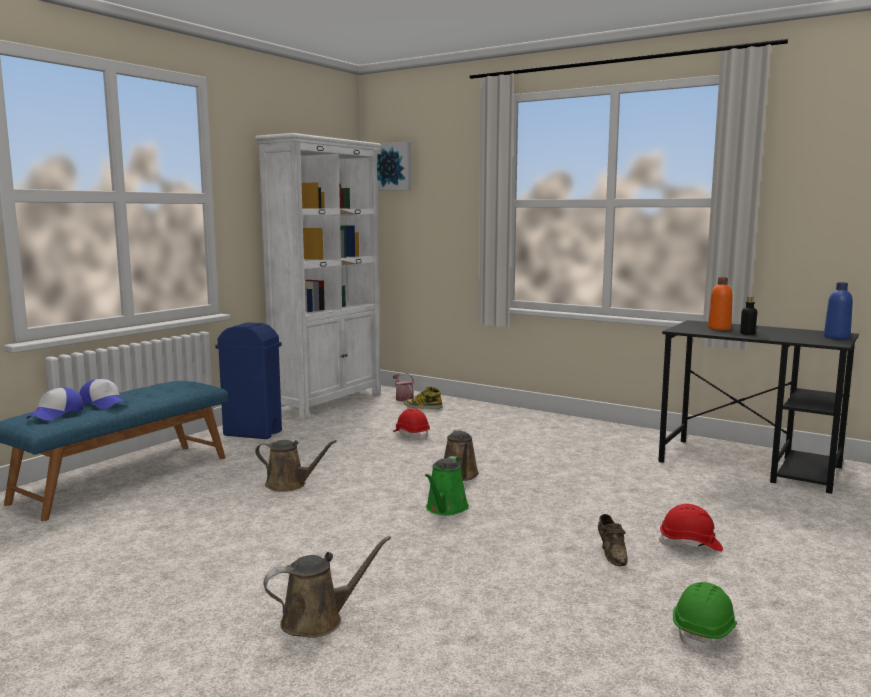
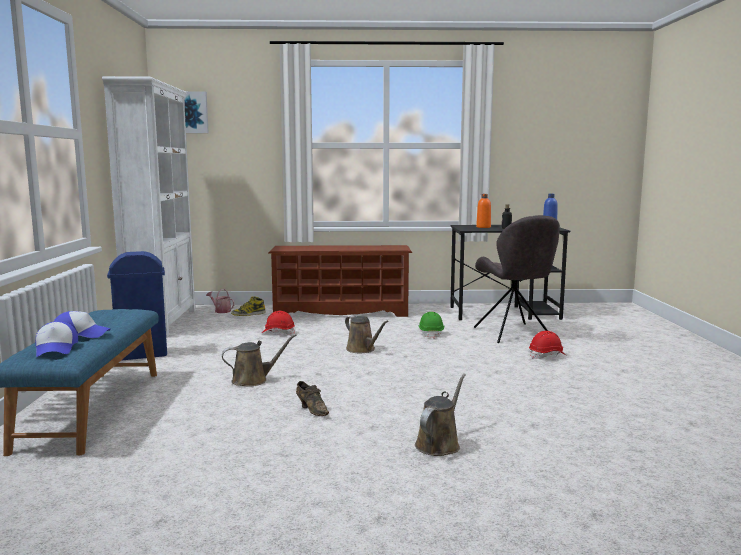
camera: 35 degrees left, 0 degrees up
green watering can [425,456,469,515] -> none
brown shoe [598,514,628,566] -> brown shoe moved to [296,381,329,416]
green hard hat [673,582,738,653] -> green hard hat moved to [418,312,444,339]
none -> brown shoe rack [269,245,412,317]
none -> grey chair [474,215,560,343]

